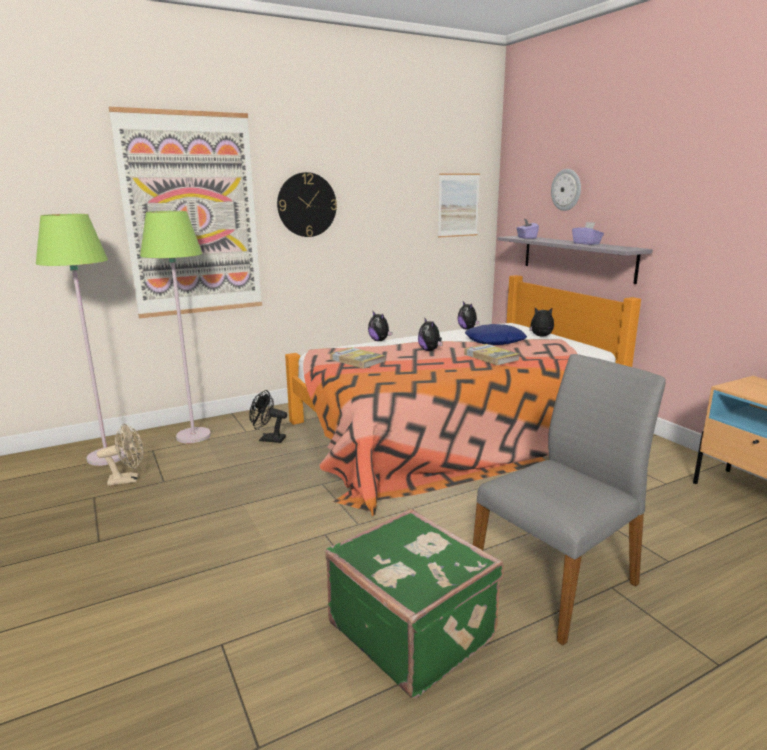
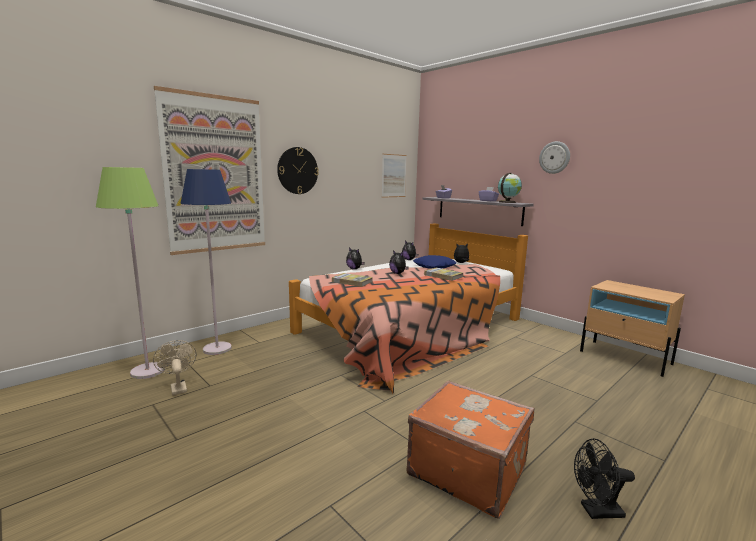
camera: 15 degrees left, 5 degrees down
beige fan [97,424,144,486] -> beige fan turned 90 degrees counterclockwise [153,340,196,395]
green floor lamp [140,211,211,443] -> blue floor lamp [180,169,232,355]
black fan [249,390,287,443] -> black fan moved to [574,438,635,519]
green suitcase [326,509,504,699] -> orange suitcase [406,380,534,519]
grey chair [473,354,666,646] -> none
wall clock [551,169,581,211] -> wall clock moved to [539,141,570,174]
none -> globe [498,173,522,203]

